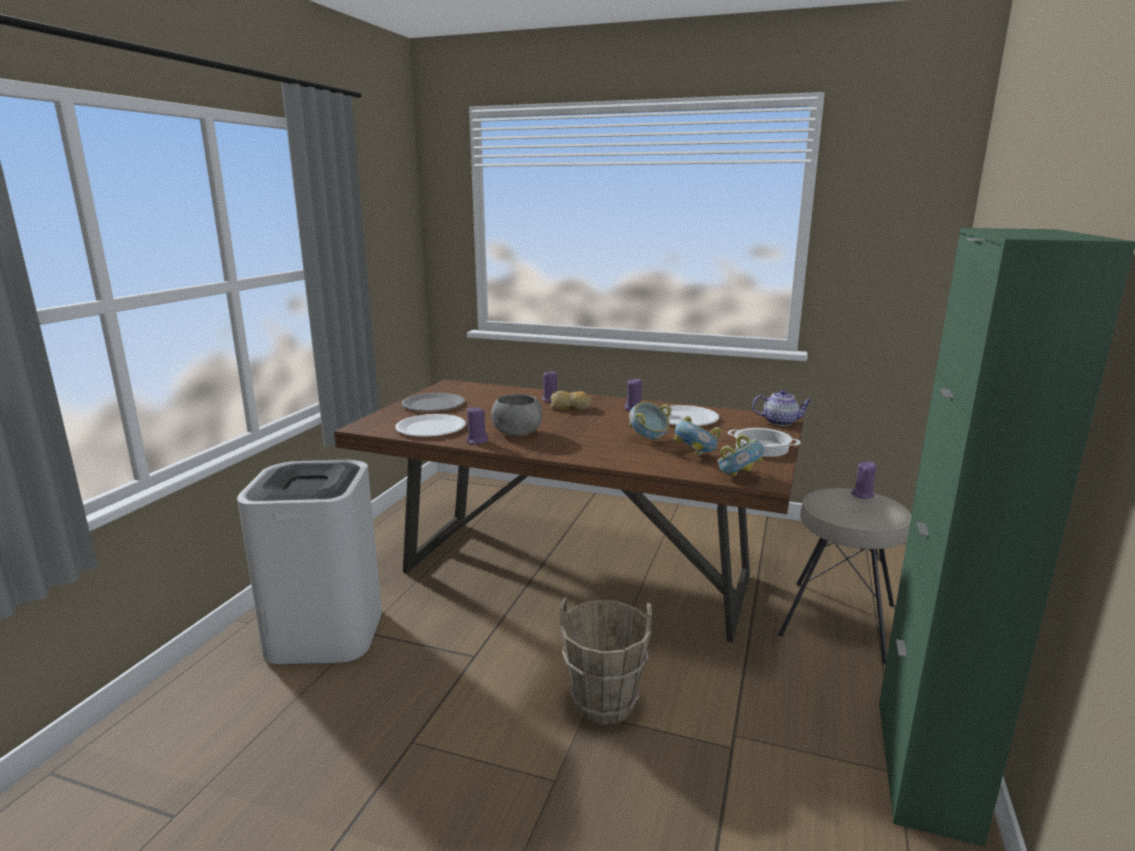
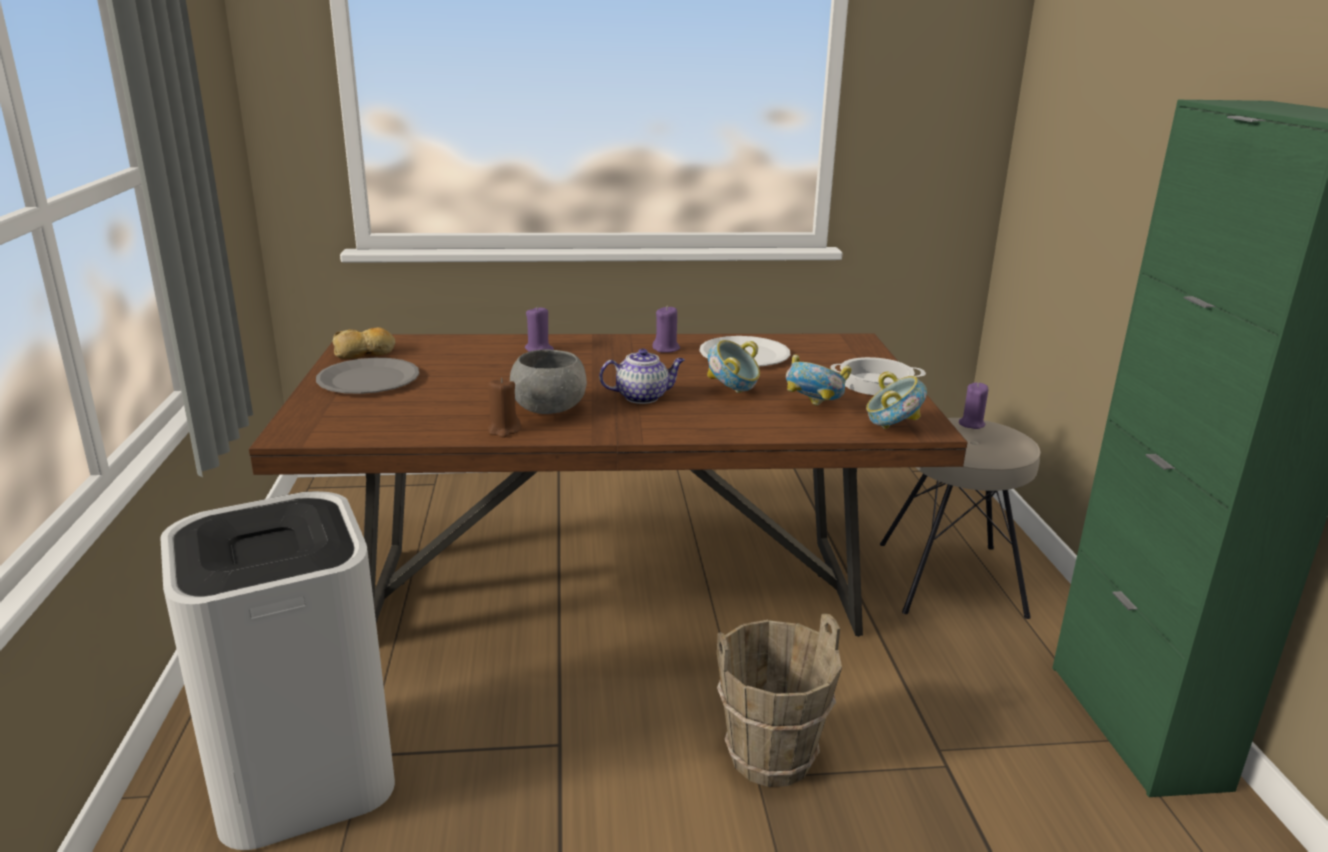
camera: 25 degrees left, 5 degrees up
white plate [395,414,466,437] -> none
purple candle [466,406,488,445] -> brown candle [488,378,521,438]
bread [551,391,592,410] -> bread moved to [333,327,395,359]
teapot [752,390,812,426] -> teapot moved to [599,349,685,404]

